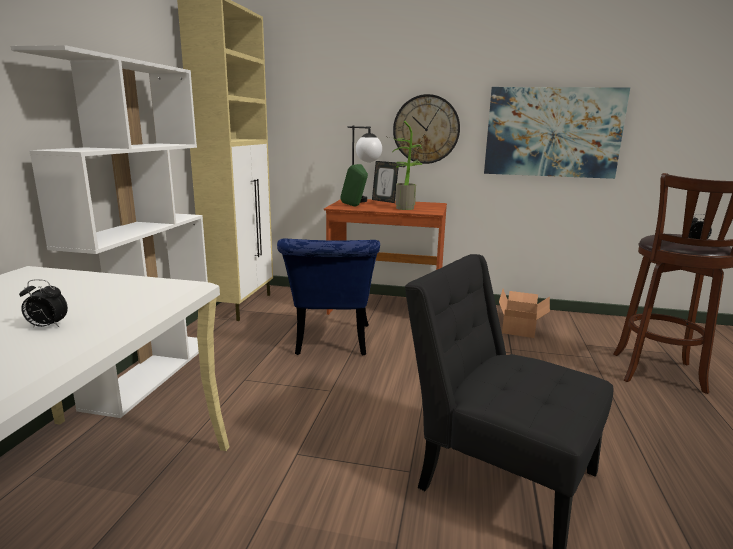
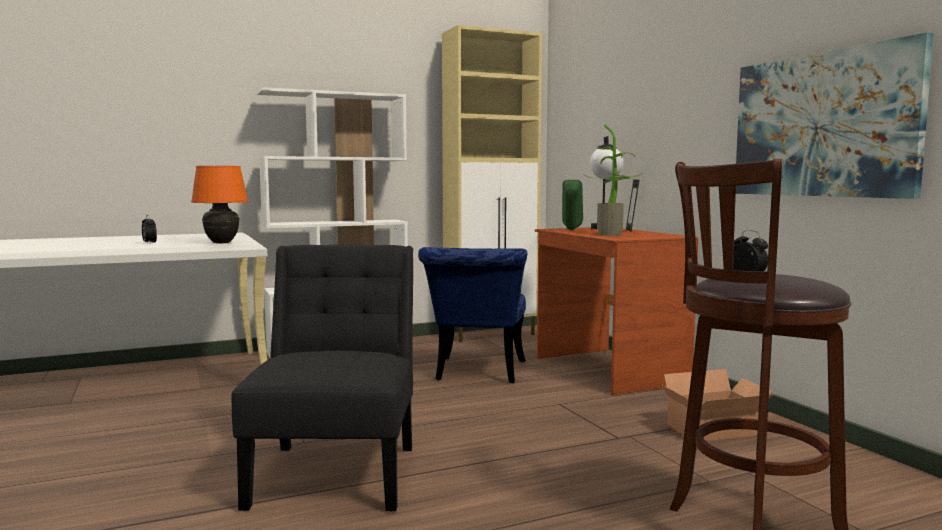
camera: 55 degrees right, 10 degrees down
blue chair [277,239,380,355] -> blue chair turned 45 degrees counterclockwise [418,247,527,383]
wall clock [393,94,460,164] -> none
none -> orange table lamp [191,166,248,243]

